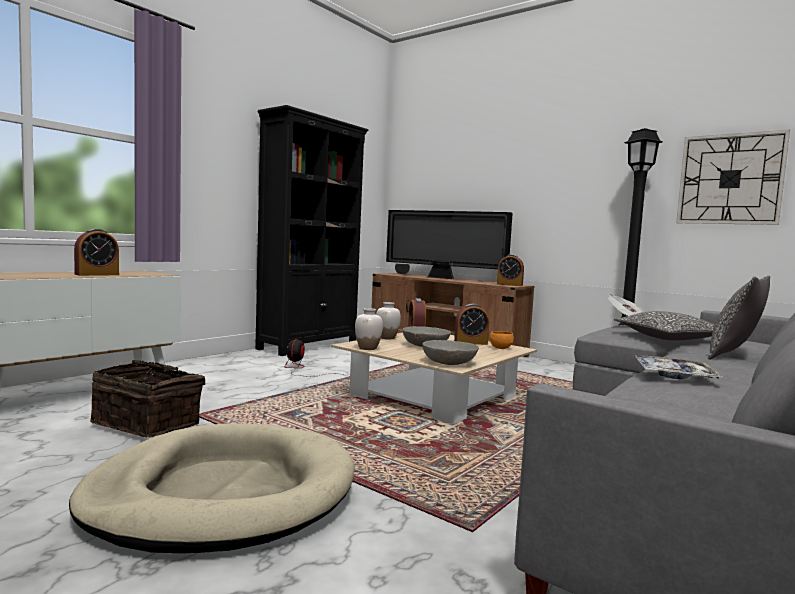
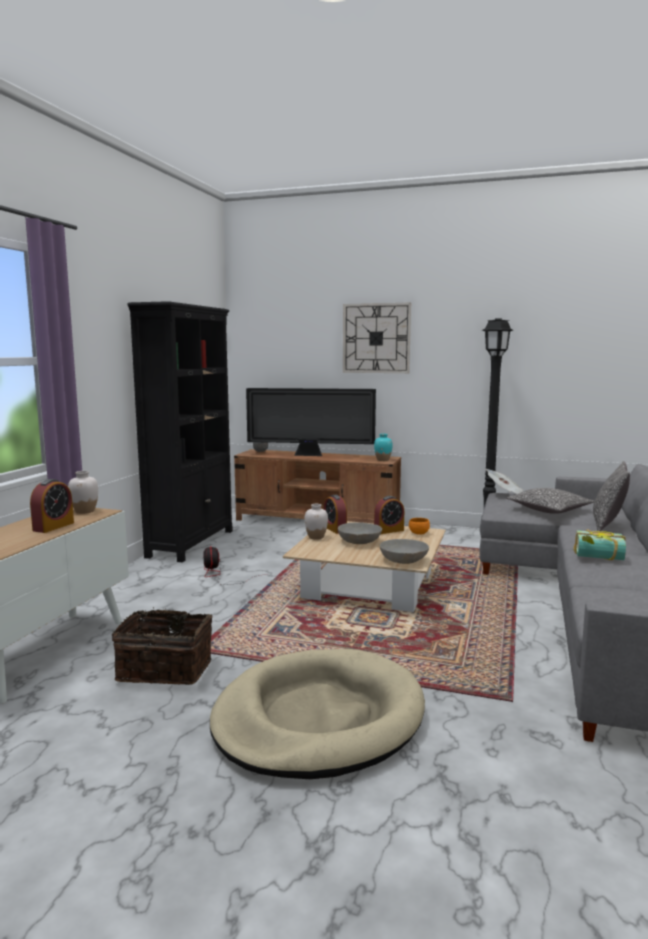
camera: 20 degrees left, 5 degrees up
white vase [355,308,383,350] -> white vase moved to [68,471,98,514]
alarm clock [497,255,524,286] -> turquoise vase [374,434,392,461]
tray [635,355,723,379] -> book [573,529,626,560]
wall clock [676,130,790,225] -> wall clock moved to [343,303,411,373]

